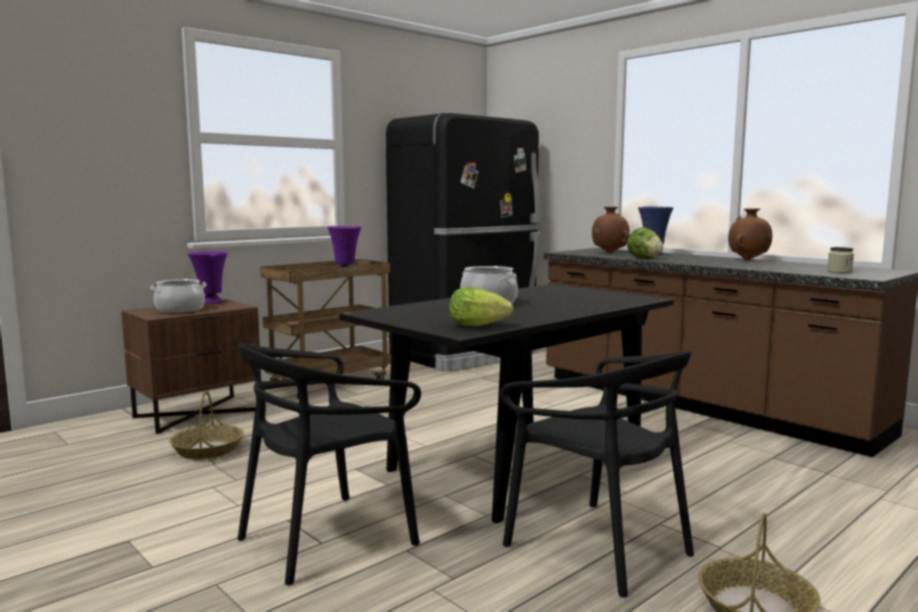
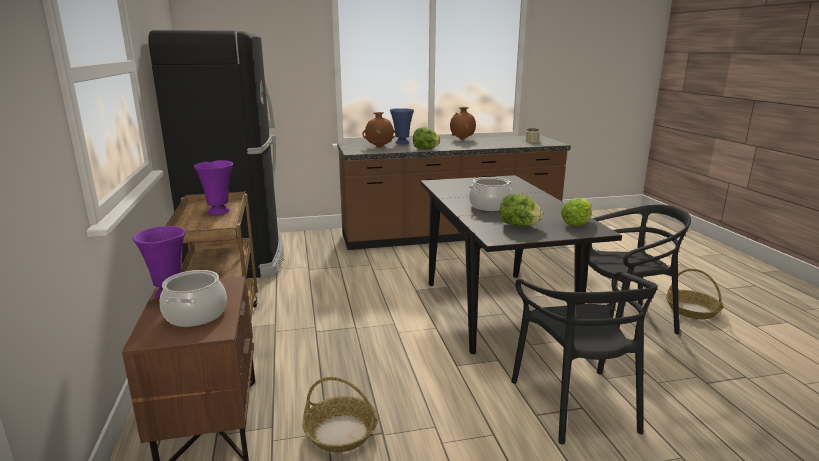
camera: 60 degrees left, 10 degrees up
none -> lettuce [500,193,543,227]

